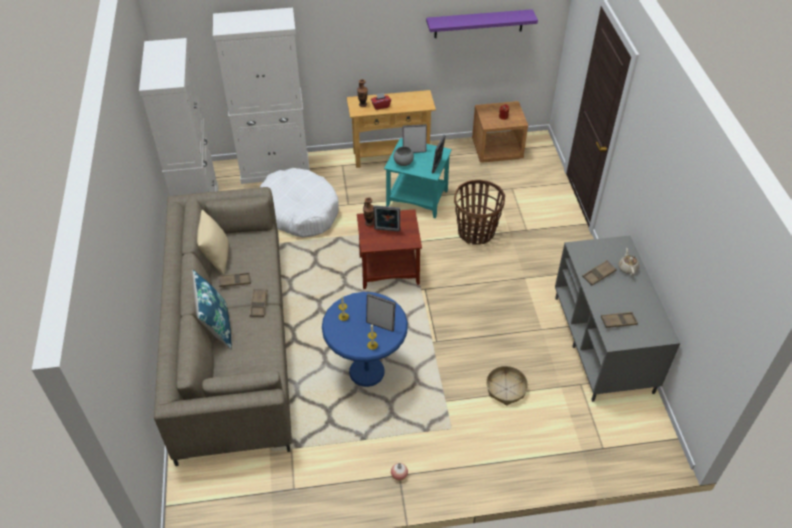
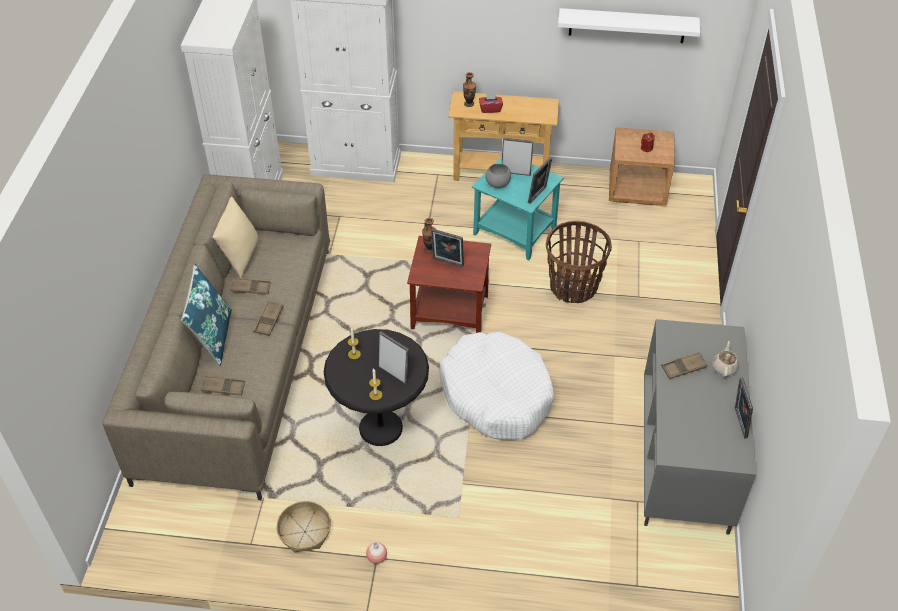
camera: 15 degrees right, 0 degrees up
white dog bed [260,168,339,238] -> white dog bed moved to [439,332,554,440]
blue side table [322,292,408,387] -> black side table [324,329,429,446]
purple shelf [426,9,538,38] -> white shelf [558,8,700,43]
basket [486,366,528,405] -> basket moved to [276,501,331,553]
brown tray [601,312,638,328] -> brown tray moved to [201,376,245,396]
none -> picture frame [735,377,753,439]

